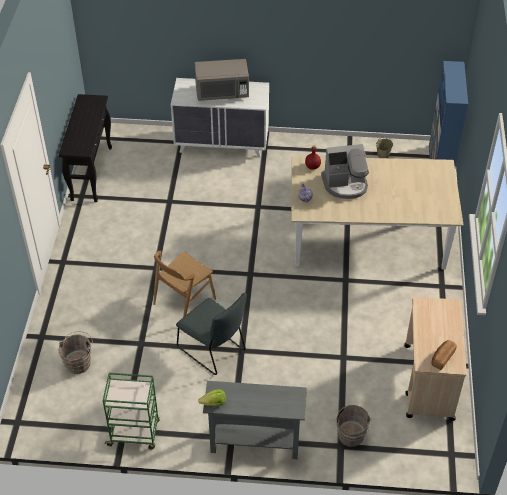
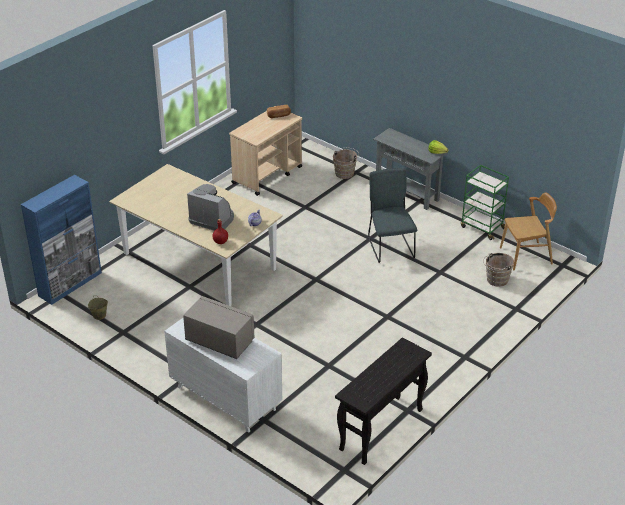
camera: 145 degrees left, 10 degrees down
brown chair [153,251,216,317] -> brown chair moved to [500,192,557,270]

